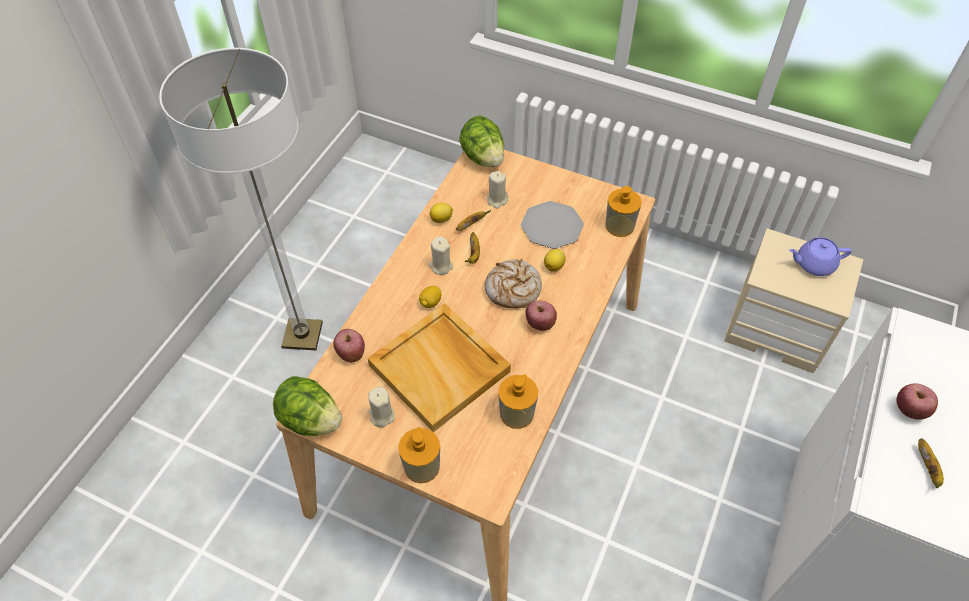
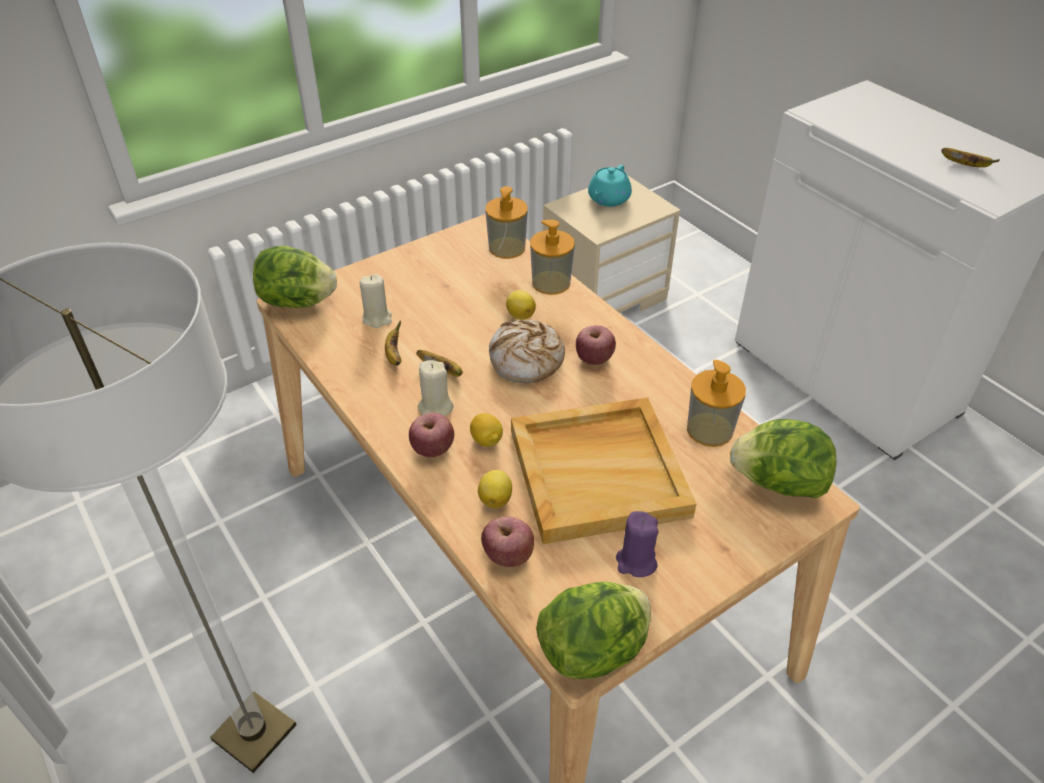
camera: 60 degrees left, 10 degrees down
beige candle [368,387,394,427] -> purple candle [616,511,659,577]
soap dispenser [398,427,440,483] -> soap dispenser moved to [530,220,575,295]
lemon [430,203,453,223] -> lemon moved to [478,470,512,508]
plate [521,201,584,249] -> none
purple teapot [789,237,852,276] -> turquoise teapot [588,165,632,207]
apple [896,384,938,419] -> apple moved to [409,413,454,457]
none -> lettuce [730,419,836,498]

